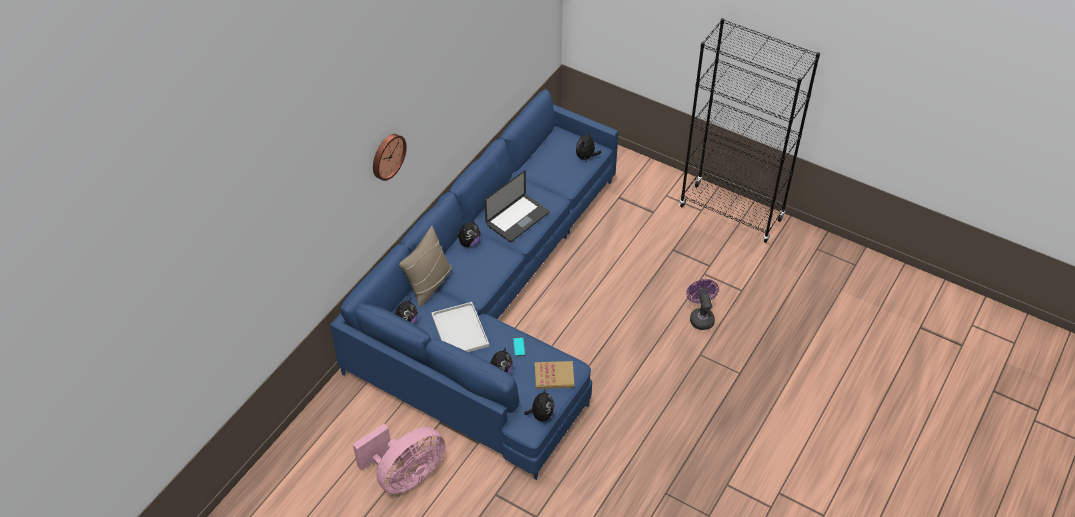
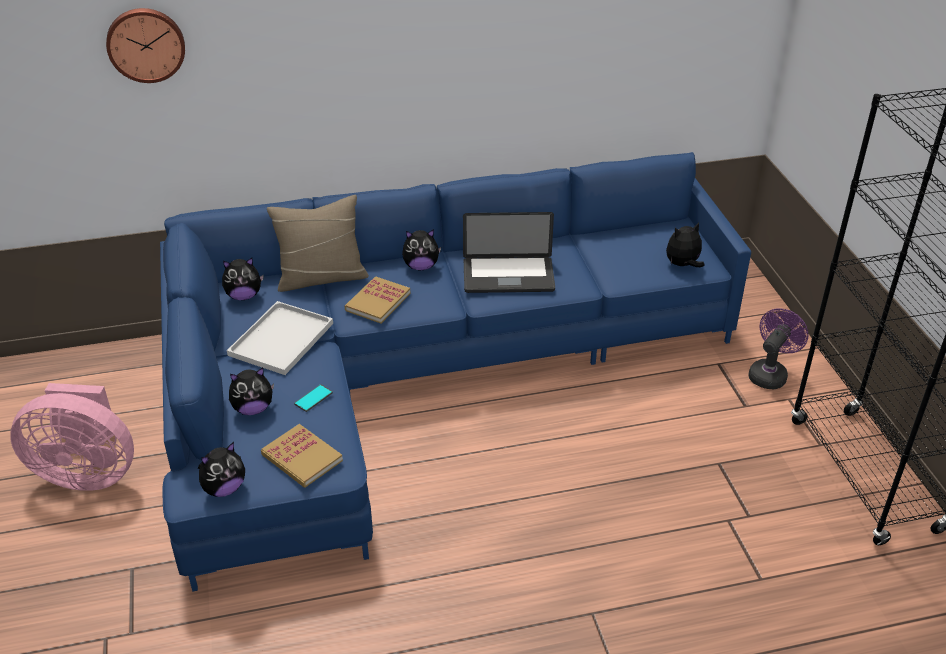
camera: 45 degrees right, 10 degrees down
wall clock [373,134,407,181] -> wall clock moved to [106,8,185,83]
purple fan [686,279,719,330] -> purple fan moved to [748,308,809,389]
none -> book [345,276,411,323]

